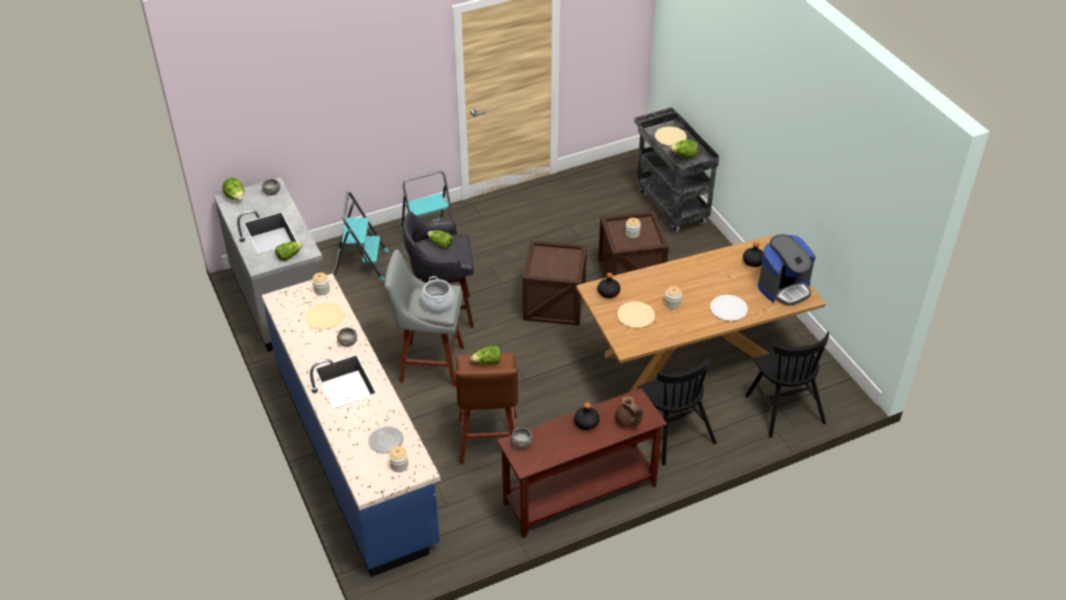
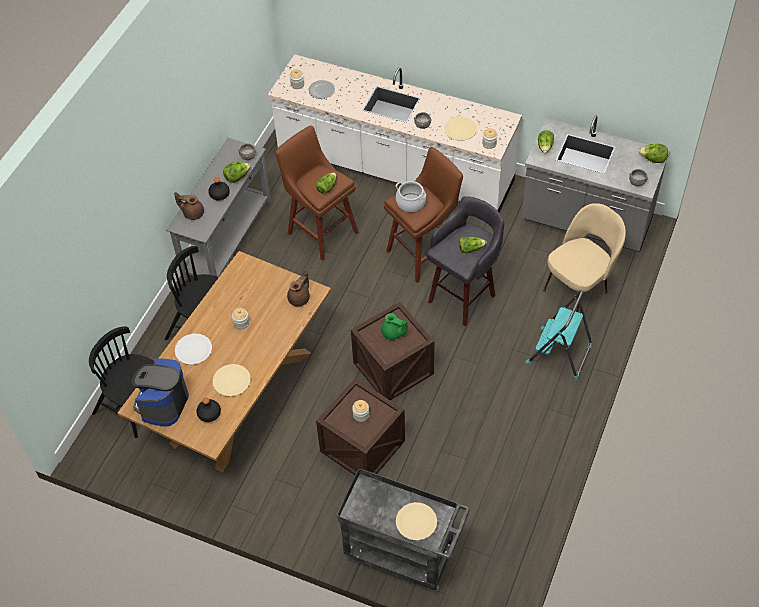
camera: 140 degrees right, 10 degrees up
blue counter [262,273,441,577] -> white counter [268,54,522,212]
turquoise step ladder [333,192,389,281] -> beige chair [543,203,626,312]
grey stool [384,250,464,387] -> brown stool [384,147,463,283]
brown console table [497,388,667,538] -> grey console table [166,138,271,281]
black bottle [598,273,621,298] -> brown teapot [287,270,310,306]
beige plate [617,301,655,328] -> beige plate moved to [213,364,251,396]
lettuce [670,140,698,158] -> lettuce moved to [223,162,251,183]
none -> green teapot [381,313,408,340]

